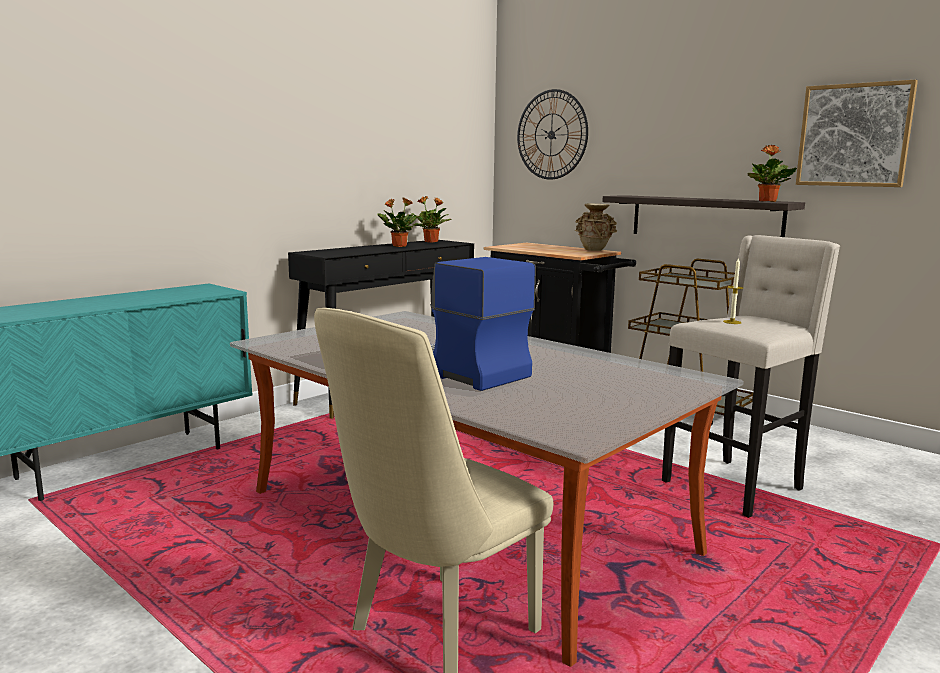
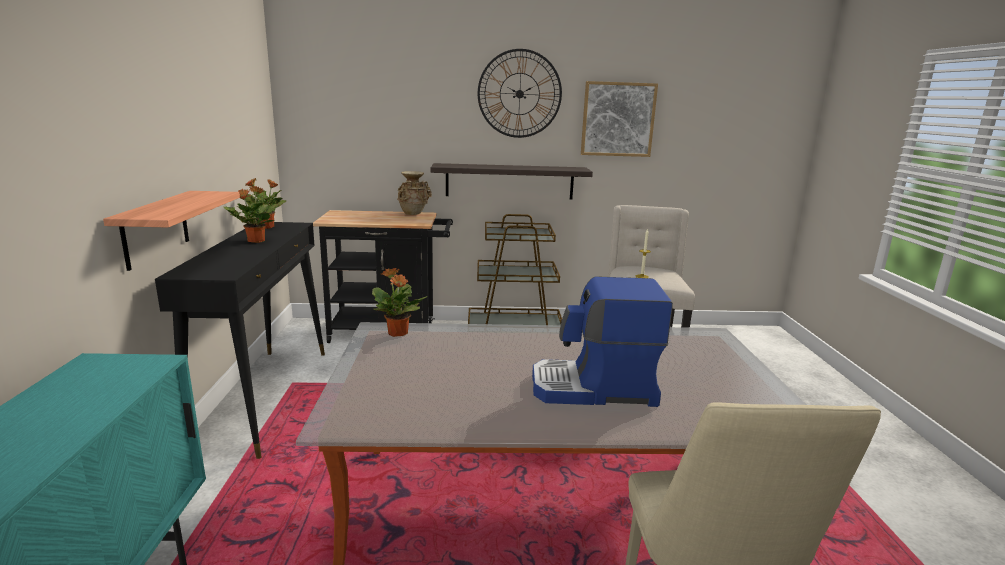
camera: 45 degrees left, 5 degrees up
wall clock [517,89,588,180] -> wall clock moved to [478,49,562,138]
potted plant [747,145,797,202] -> potted plant moved to [372,268,427,337]
none -> shelf [103,191,240,271]

